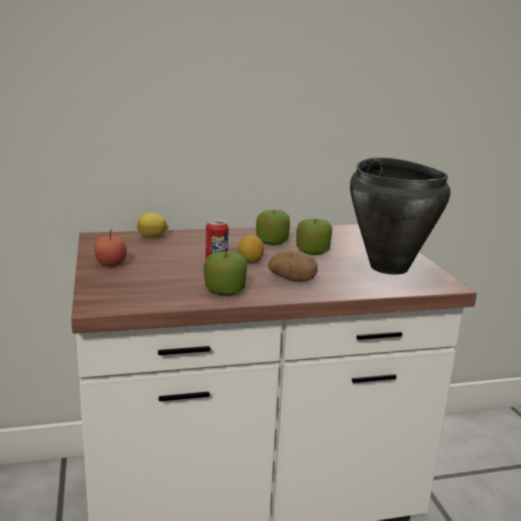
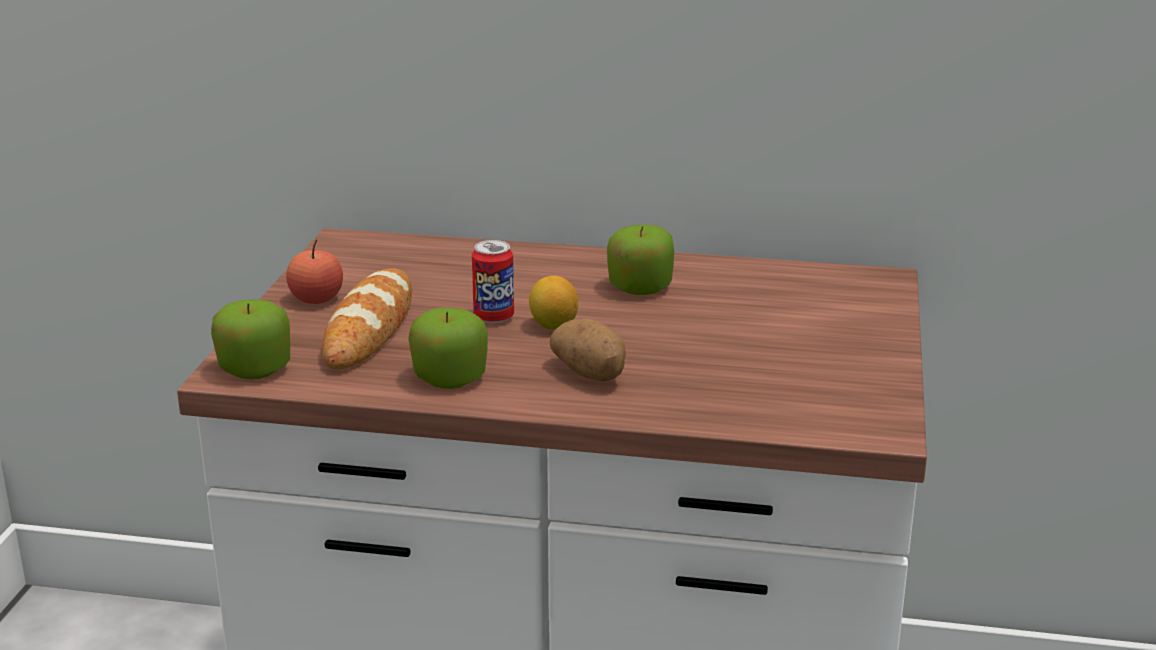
camera: 25 degrees right, 5 degrees up
lemon [137,213,169,238] -> none
apple [296,219,332,255] -> apple moved to [211,299,290,379]
black cooking pot [350,157,450,275] -> none
none -> bread [322,268,412,370]

